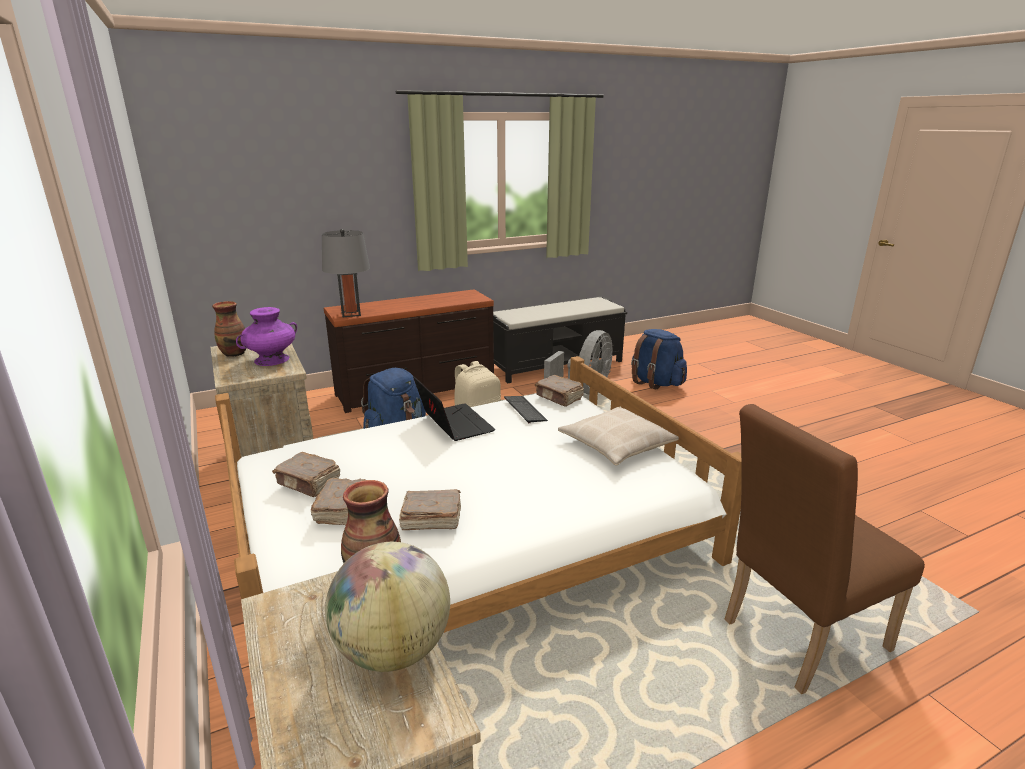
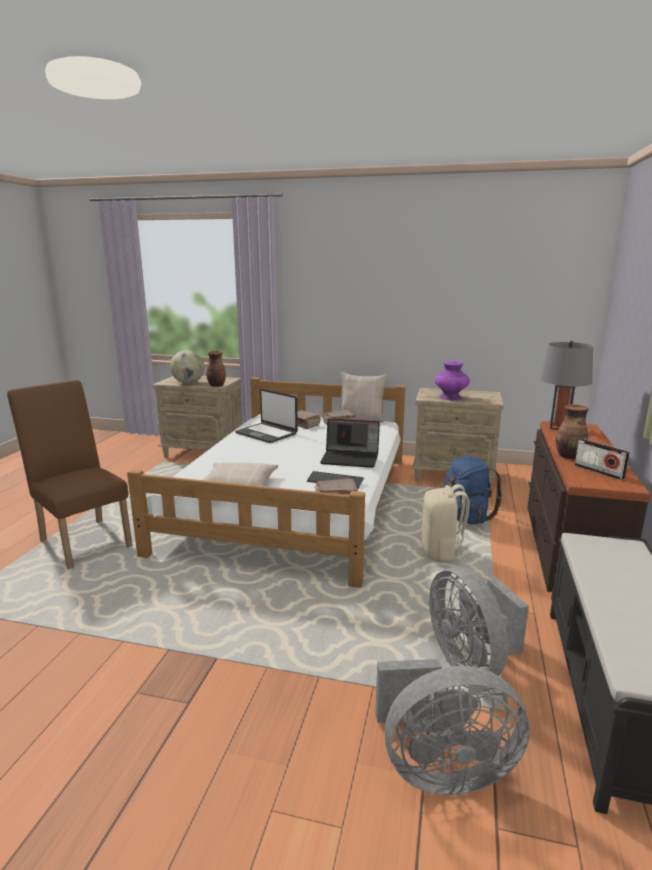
camera: 130 degrees right, 5 degrees down
vase [212,301,246,357] -> vase moved to [556,404,589,459]
brown book [399,489,461,530] -> laptop [235,389,298,443]
blue backpack [631,329,687,390] -> grey fan [375,659,530,795]
brown chair [725,404,925,694] -> brown chair turned 60 degrees counterclockwise [7,379,133,570]
none -> beige pillow [339,372,388,423]
none -> radio [575,439,630,480]

